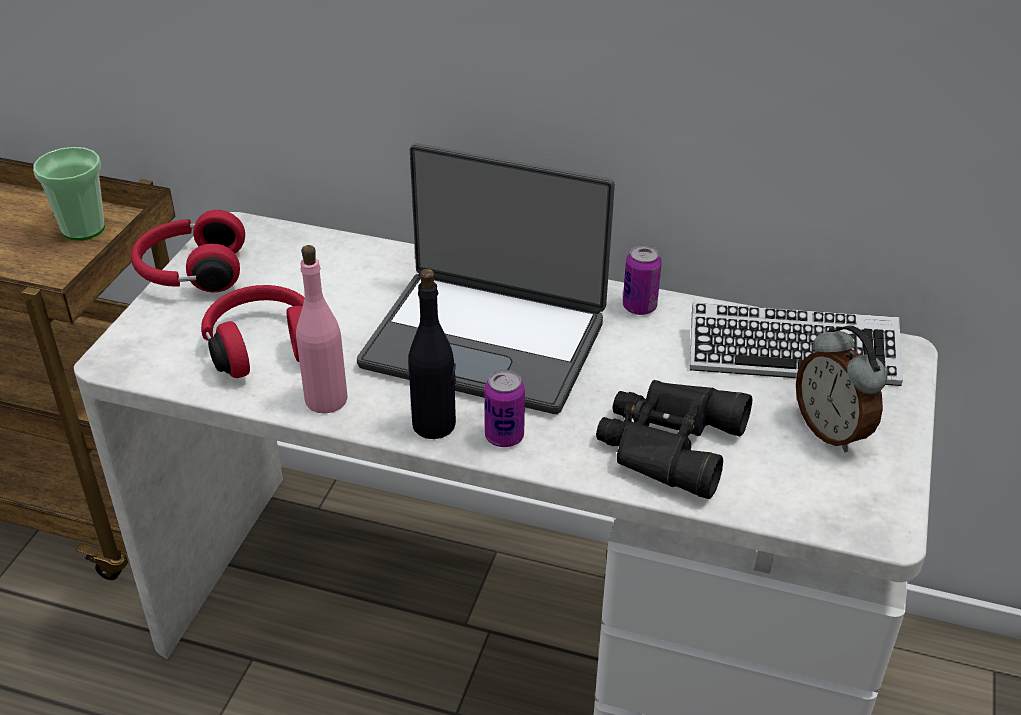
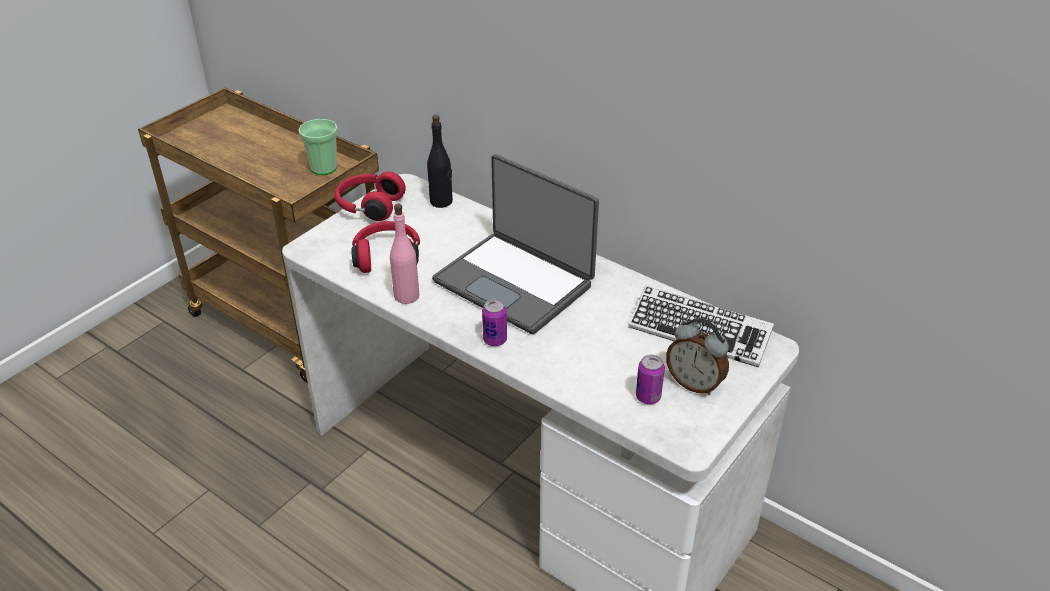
camera: 20 degrees right, 0 degrees up
black bottle [408,269,456,439] -> black bottle moved to [427,115,453,208]
black binoculars [596,380,752,499] -> none
can [623,245,662,315] -> can moved to [636,355,665,404]
alarm clock [796,326,887,452] -> alarm clock turned 45 degrees counterclockwise [666,318,729,395]

